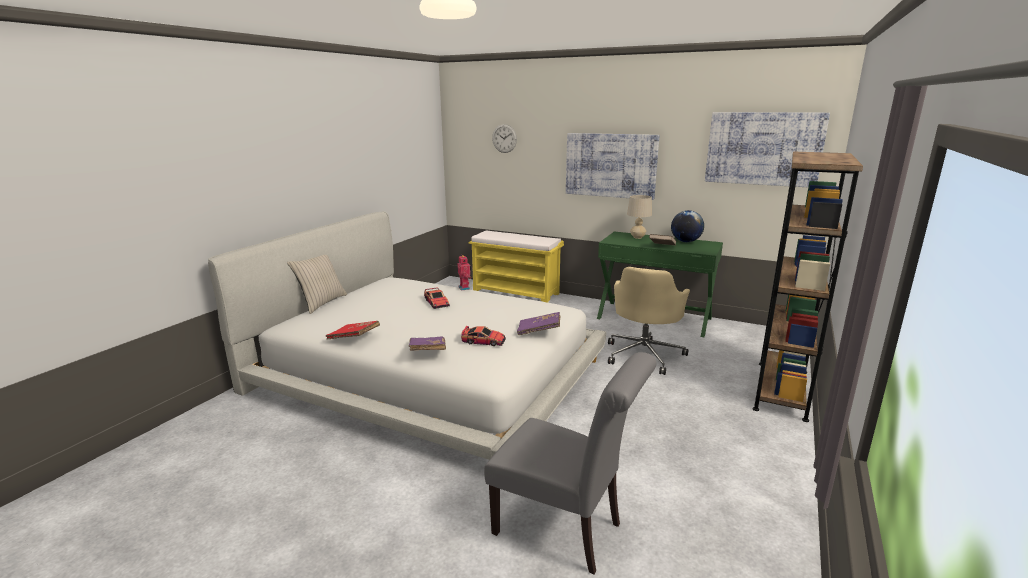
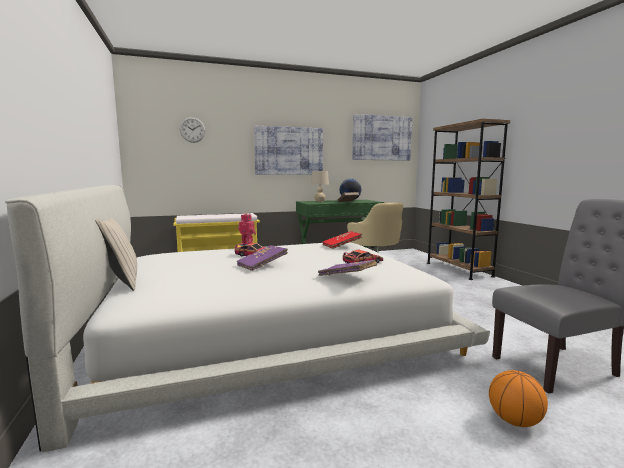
camera: 45 degrees left, 10 degrees down
red book [326,321,380,339] -> red book moved to [323,231,363,249]
purple book [517,312,560,335] -> purple book moved to [237,245,288,271]
none -> basketball [489,370,548,427]

